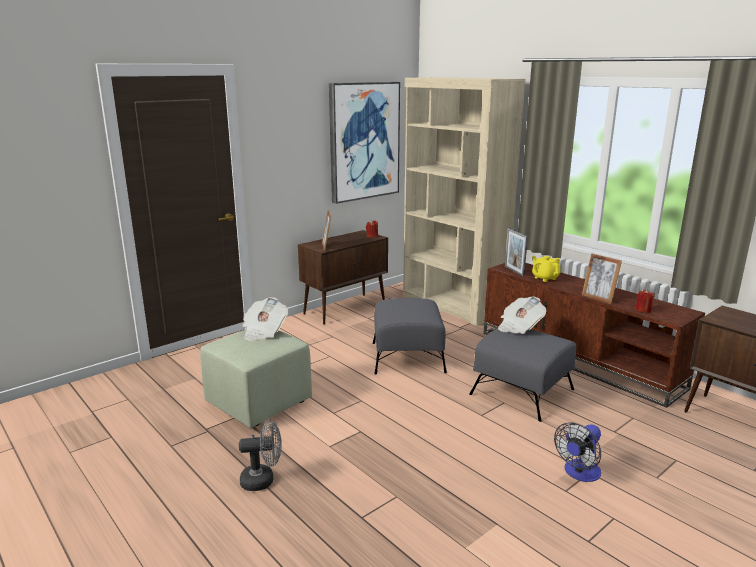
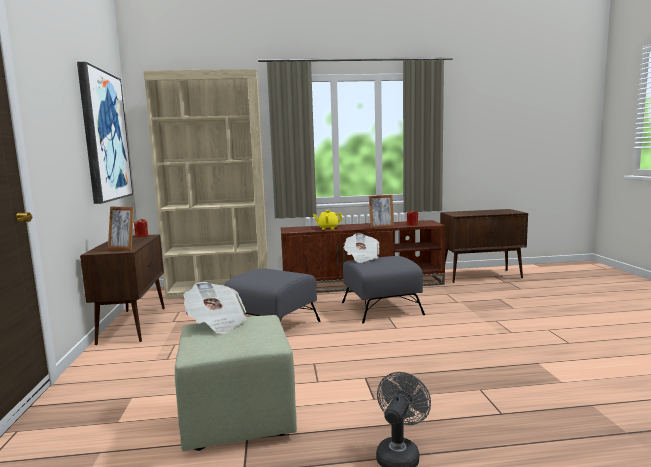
camera: 55 degrees left, 10 degrees down
picture frame [505,228,528,276] -> none
fan [554,423,601,482] -> none

